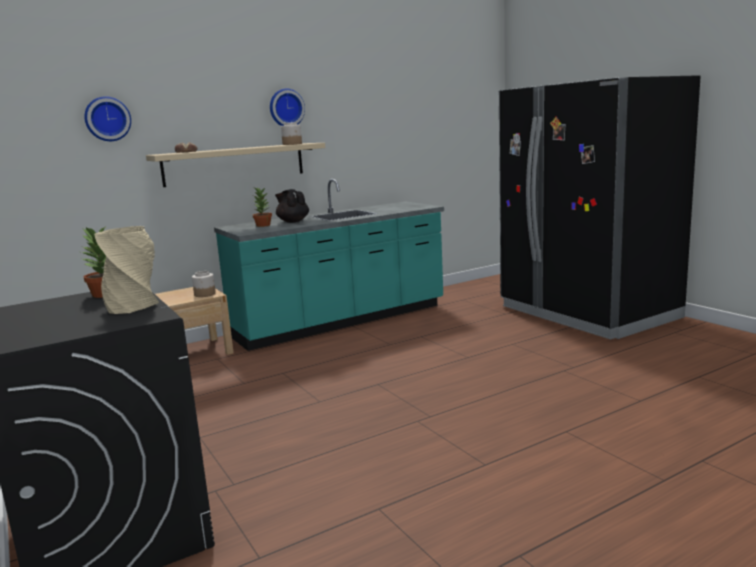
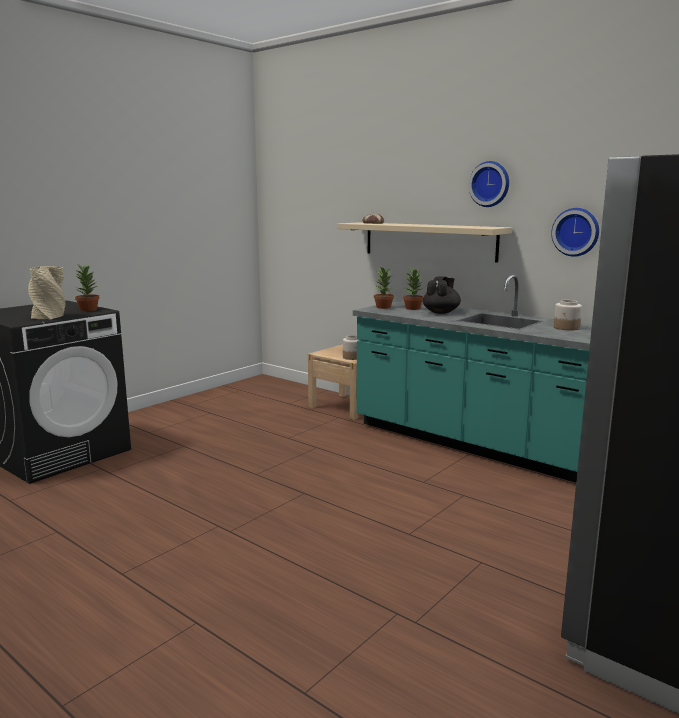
camera: 70 degrees right, 0 degrees up
wall clock [84,96,131,141] -> wall clock moved to [551,208,599,257]
jar [281,122,302,145] -> jar moved to [554,300,582,330]
none -> potted plant [374,267,394,309]

